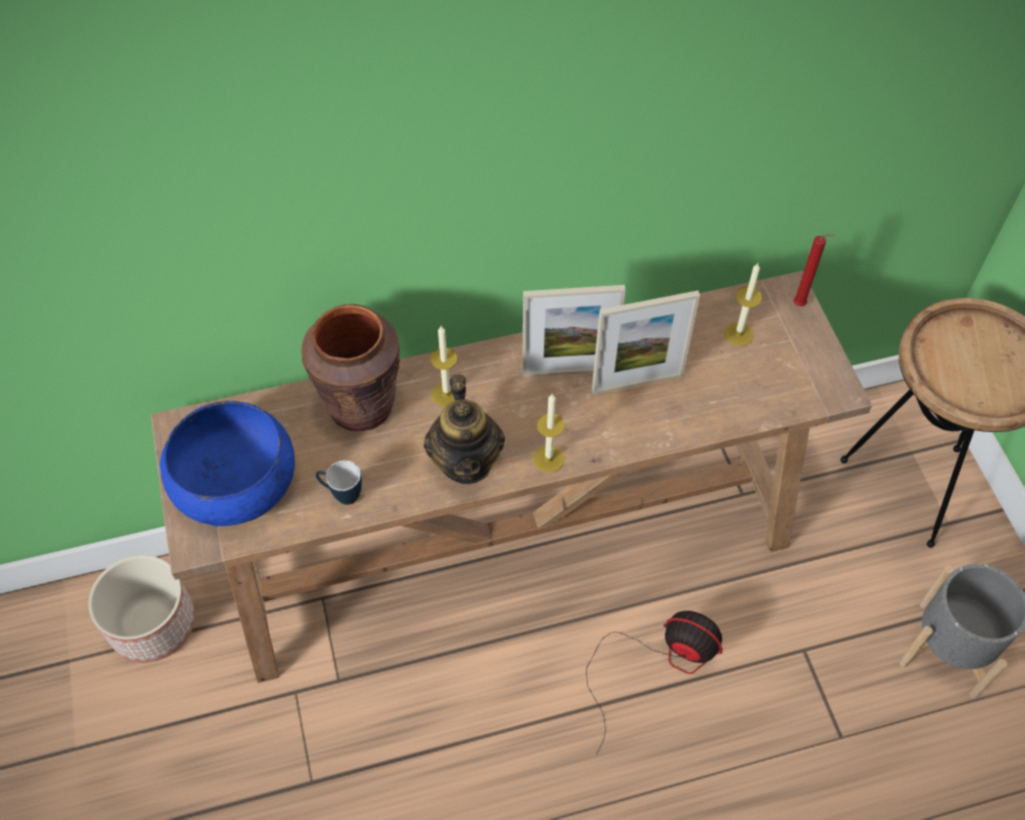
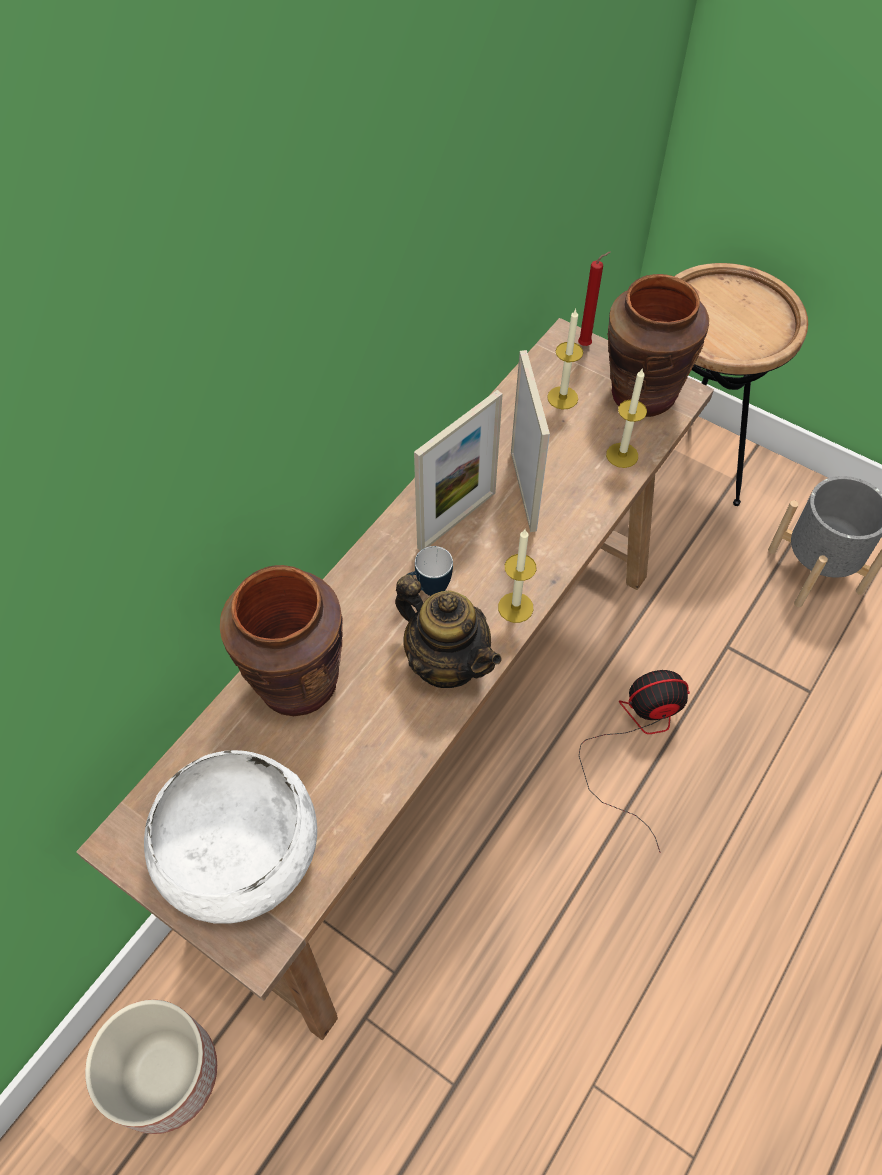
camera: 40 degrees left, 0 degrees up
blue bowl [160,401,295,527] -> white bowl [144,750,317,924]
mug [316,460,362,505] -> mug moved to [406,546,453,596]
candle [430,326,457,407] -> candle moved to [606,369,647,468]
picture frame [592,291,700,394] -> picture frame turned 45 degrees counterclockwise [511,350,550,532]
none -> brown vase [607,274,709,417]

